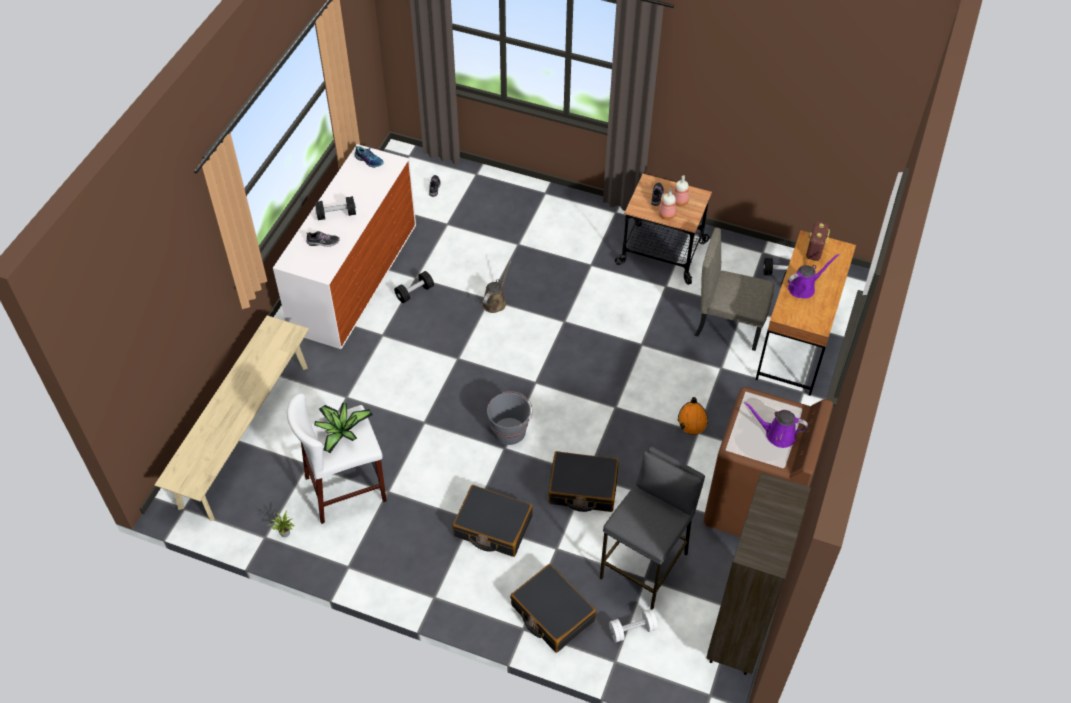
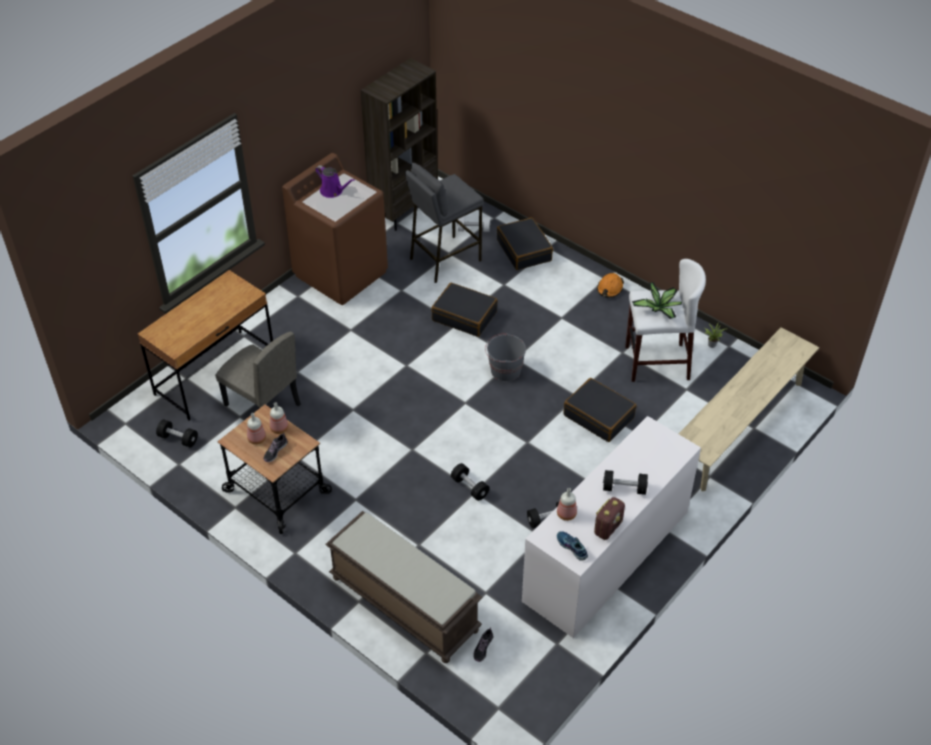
camera: 160 degrees left, 5 degrees down
shoe [306,231,340,247] -> none
black suitcase [452,485,533,557] -> black suitcase moved to [563,378,637,442]
brown watering can [482,261,512,313] -> black dumbbell [451,463,490,501]
orange hard hat [678,397,708,435] -> orange hard hat moved to [597,273,624,298]
purple watering can [788,254,840,299] -> none
radio [806,222,830,261] -> radio moved to [594,497,625,540]
none -> brown bench [325,511,483,663]
none -> bottle [557,488,577,521]

